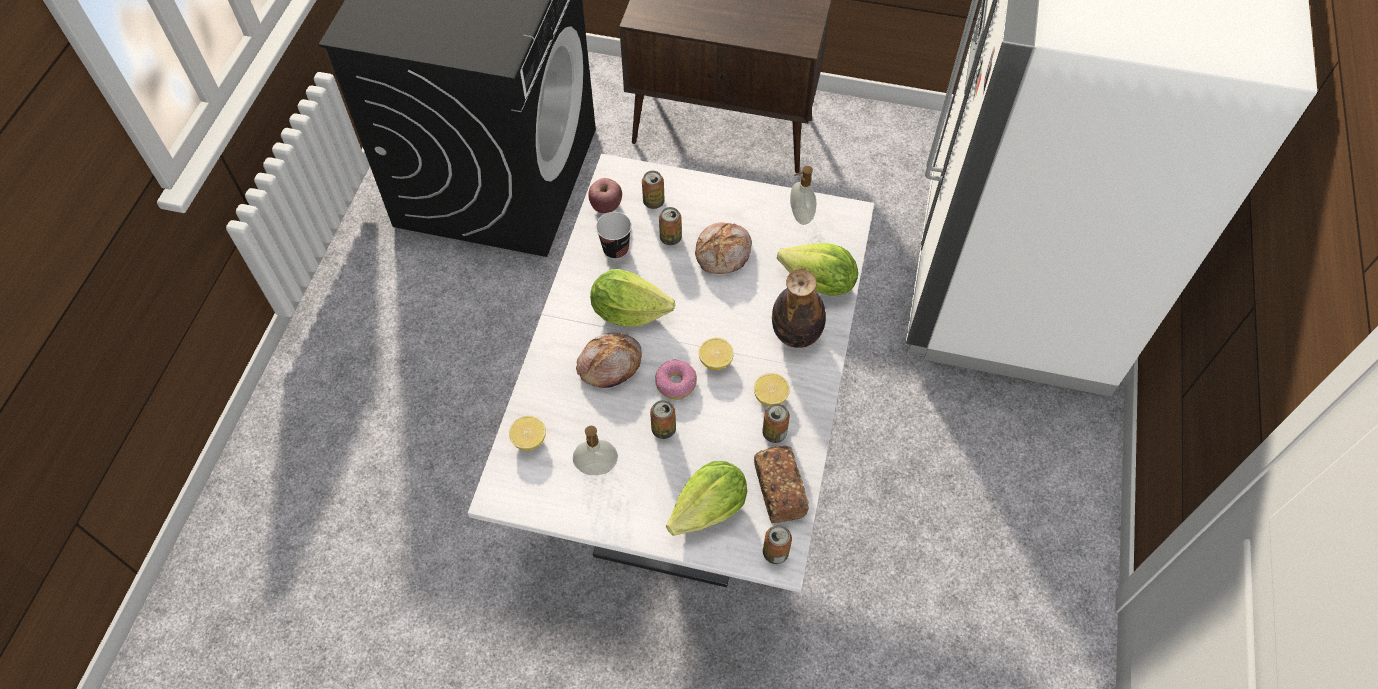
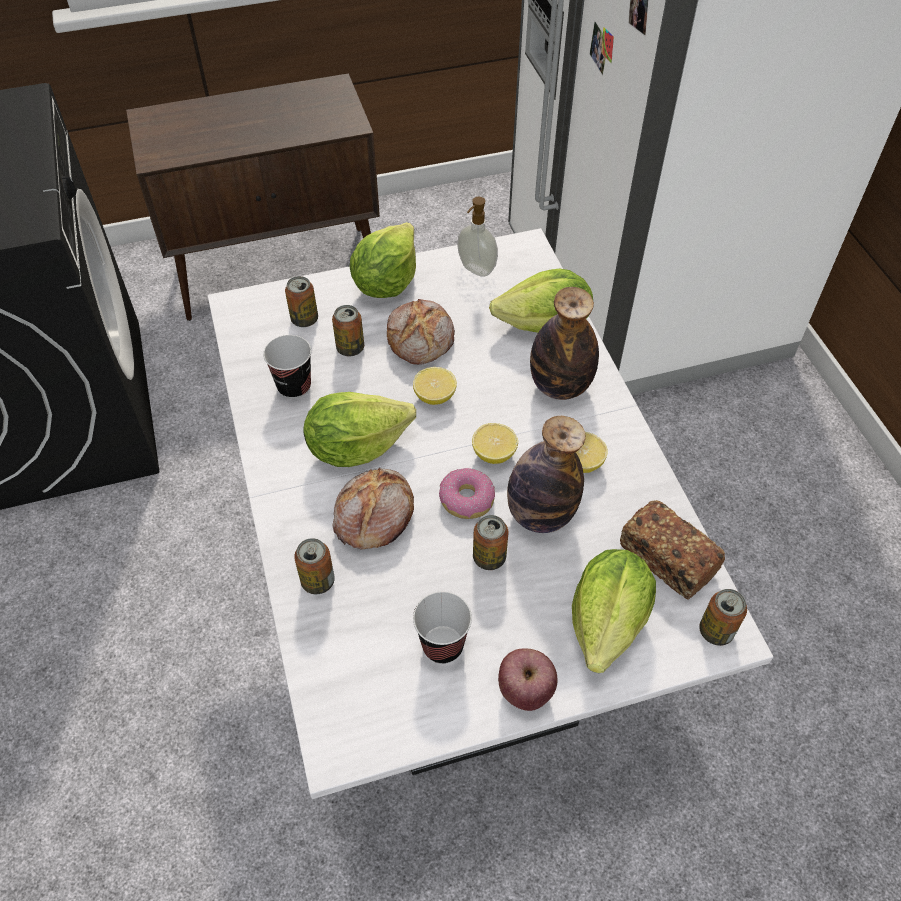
camera: 30 degrees left, 5 degrees down
lemon [509,416,546,450] -> lemon moved to [413,367,457,405]
soap dispenser [573,426,618,475] -> cup [413,592,472,664]
apple [588,178,622,213] -> apple moved to [498,648,557,711]
can [762,404,790,443] -> can moved to [294,538,335,594]
none -> lettuce [350,222,416,298]
none -> bottle [507,416,586,533]

